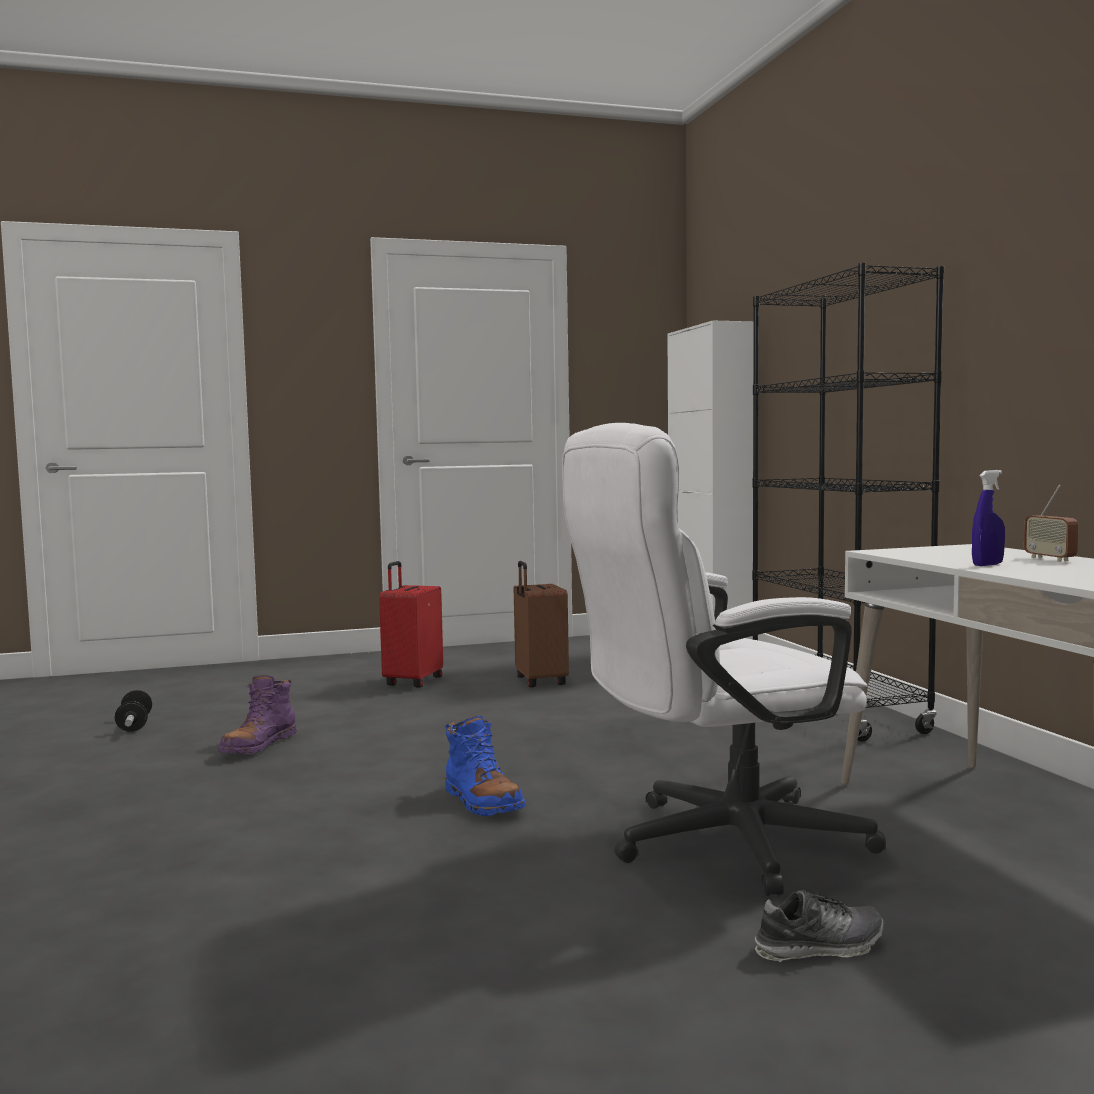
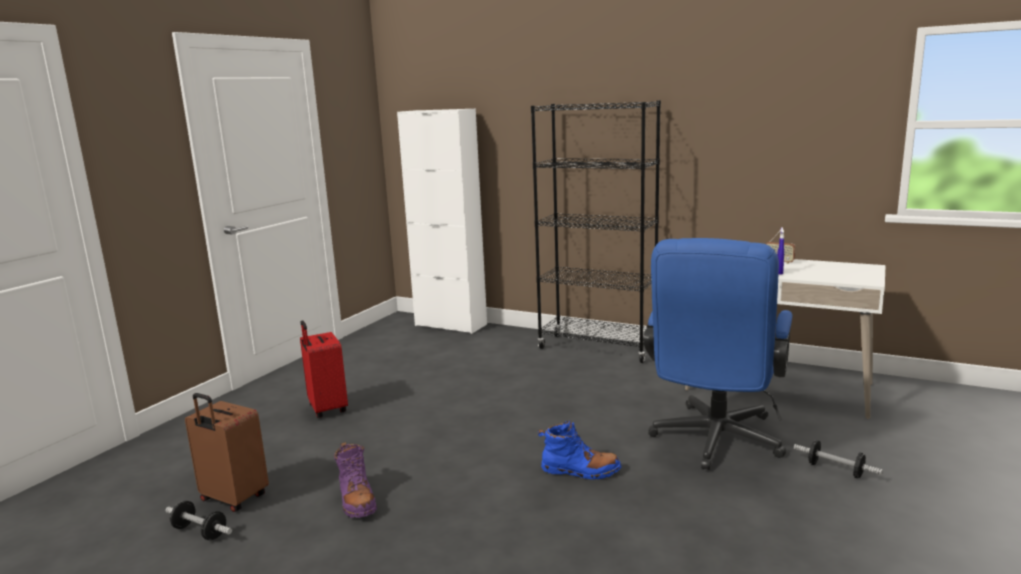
camera: 45 degrees left, 10 degrees up
brown suitcase [514,561,569,687] -> brown suitcase moved to [185,393,269,512]
white office chair [562,423,886,896] -> blue office chair [643,238,792,470]
shoe [755,890,884,962] -> dumbbell [794,440,883,478]

